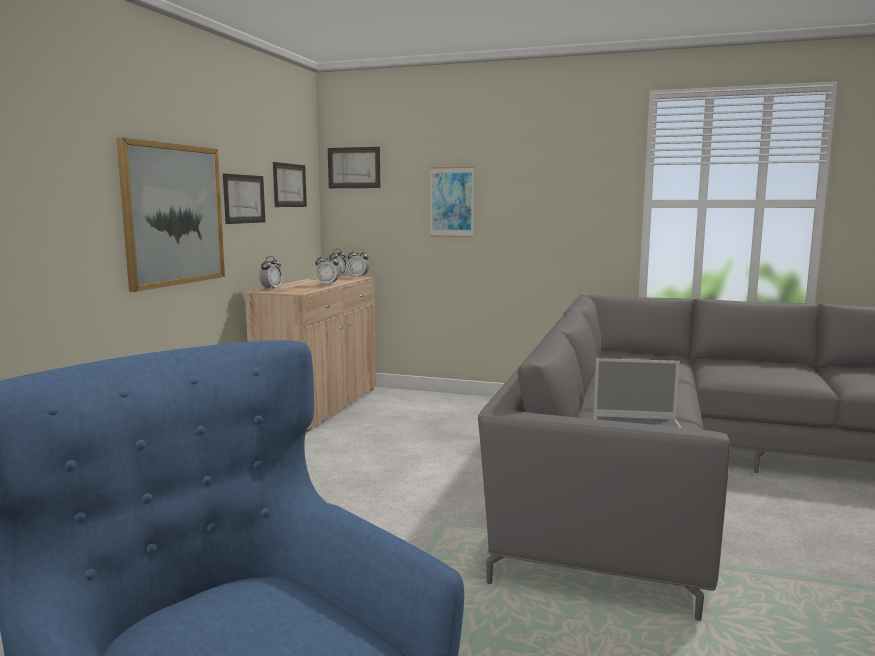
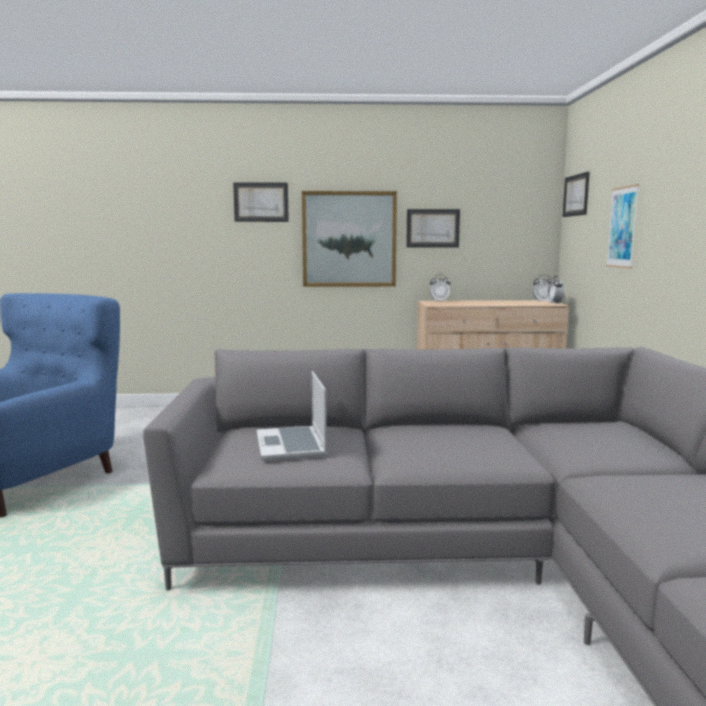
camera: 70 degrees right, 0 degrees up
picture [273,162,307,207] -> picture moved to [233,182,289,222]
alarm clock [315,253,340,285] -> none

